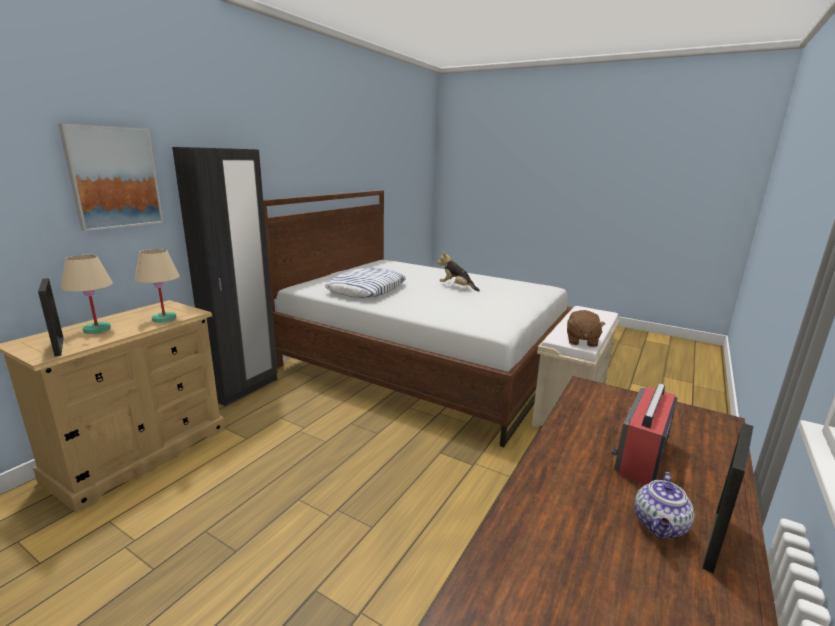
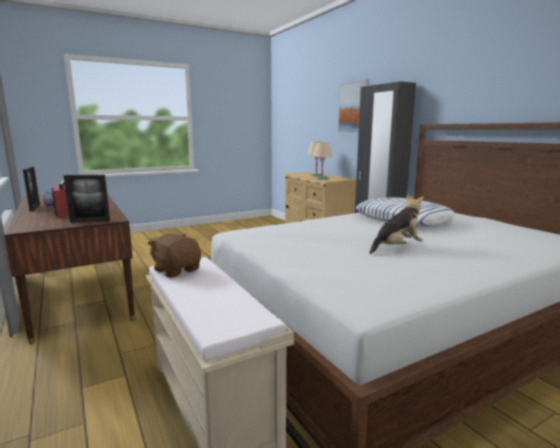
camera: 120 degrees right, 5 degrees down
picture frame [38,278,64,356] -> picture frame moved to [63,175,110,222]

